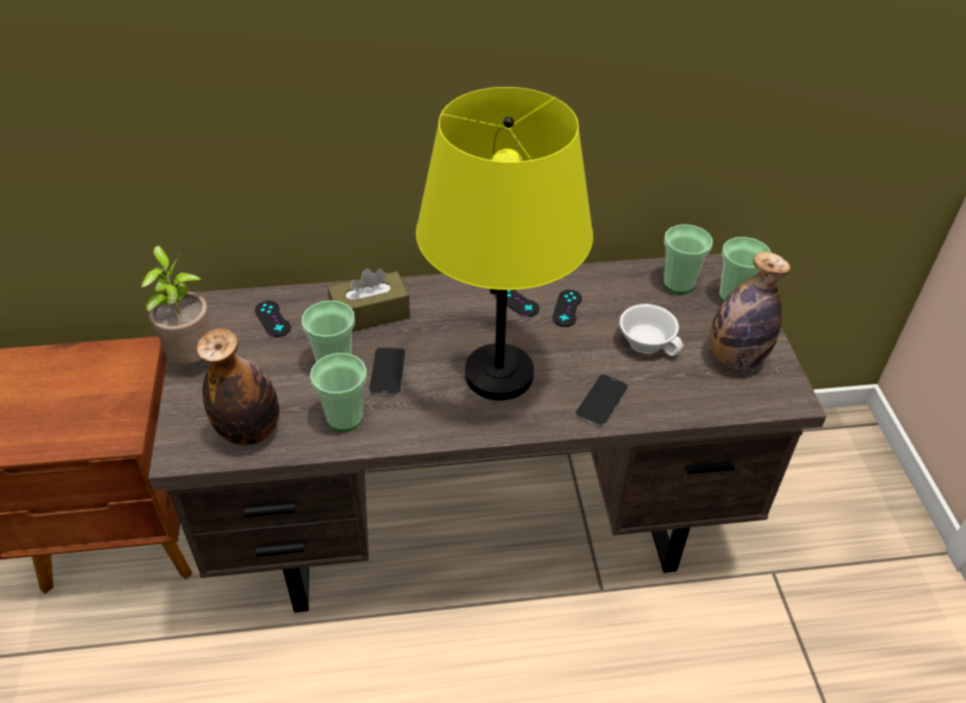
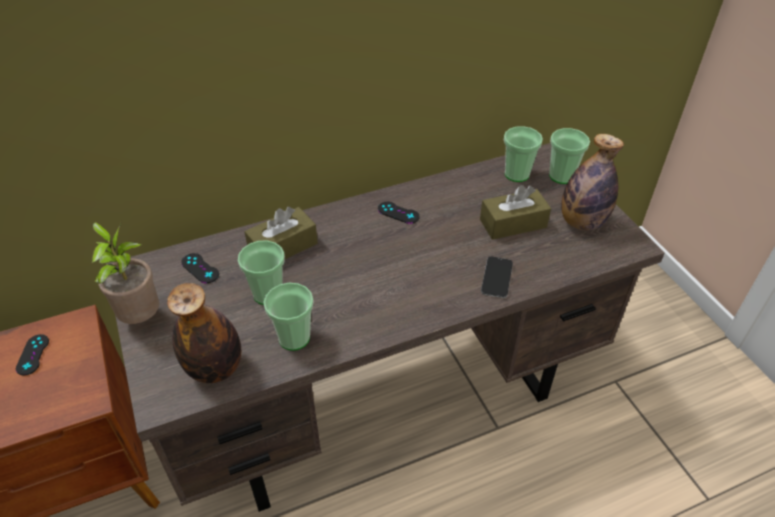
camera: 15 degrees left, 0 degrees up
phone [369,348,406,395] -> none
yellow table lamp [416,87,593,400] -> none
black game controller [552,290,582,327] -> black game controller moved to [16,334,49,376]
white cup [620,304,683,356] -> brown tissue box [480,185,551,240]

